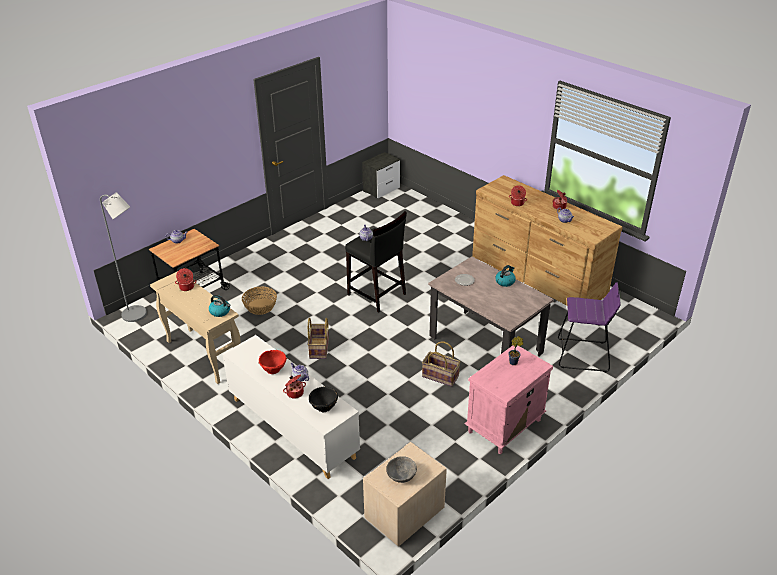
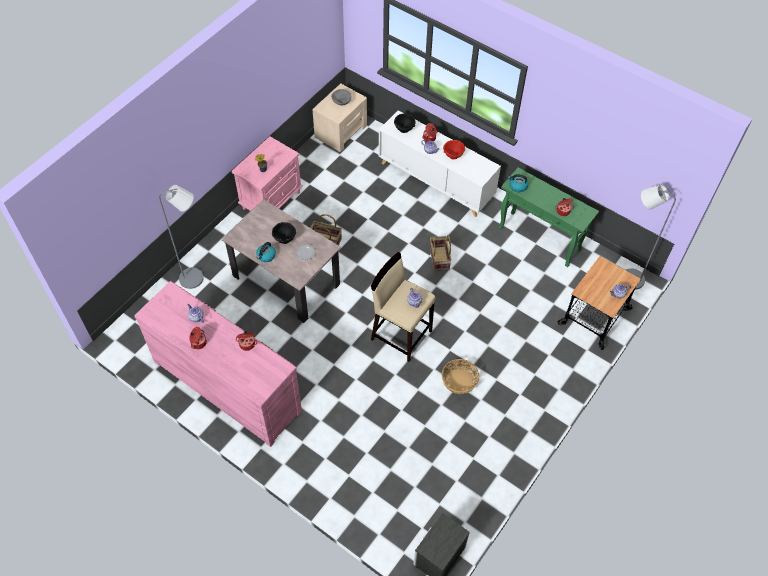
camera: 170 degrees right, 20 degrees up
beige console table [150,271,240,384] -> green console table [498,168,599,267]
basket [242,287,277,315] -> basket moved to [442,359,479,394]
black stool [345,212,407,313] -> beige stool [371,252,436,362]
brown dresser [472,175,623,305] -> pink dresser [134,281,302,447]
purple stool [558,282,621,372] -> grey floor lamp [159,185,204,289]
none -> black bowl [272,222,296,244]

